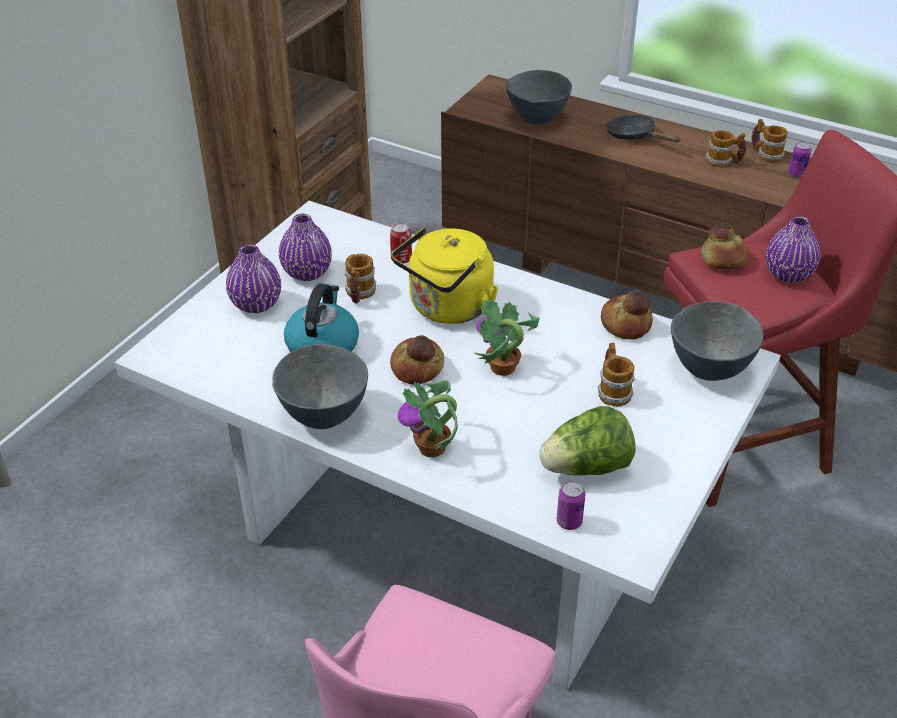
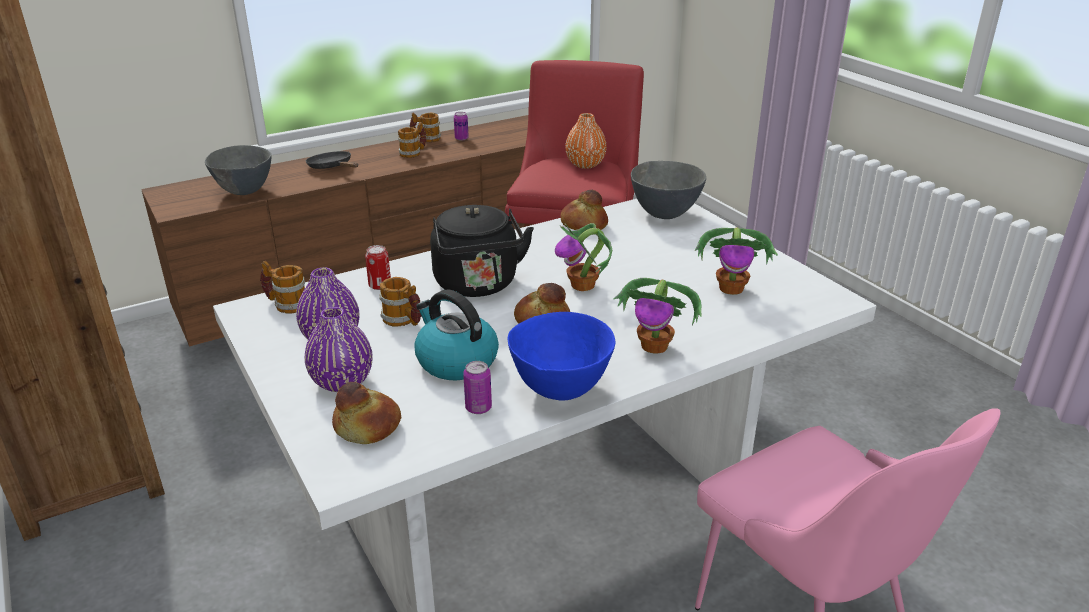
camera: 60 degrees left, 10 degrees down
grey bowl [272,344,368,429] -> blue bowl [508,312,615,401]
yellow kettle [391,228,499,324] -> black kettle [430,205,534,297]
lettuce [539,406,636,476] -> potted plant [695,227,778,295]
can [557,481,586,530] -> can moved to [463,361,492,414]
mug [598,343,635,407] -> mug moved to [260,261,305,314]
black frying pan [606,115,680,142] -> black frying pan turned 60 degrees clockwise [305,151,358,169]
bread [701,222,750,270] -> bread moved to [332,382,401,444]
purple vase [766,216,820,283] -> orange vase [565,113,607,169]

